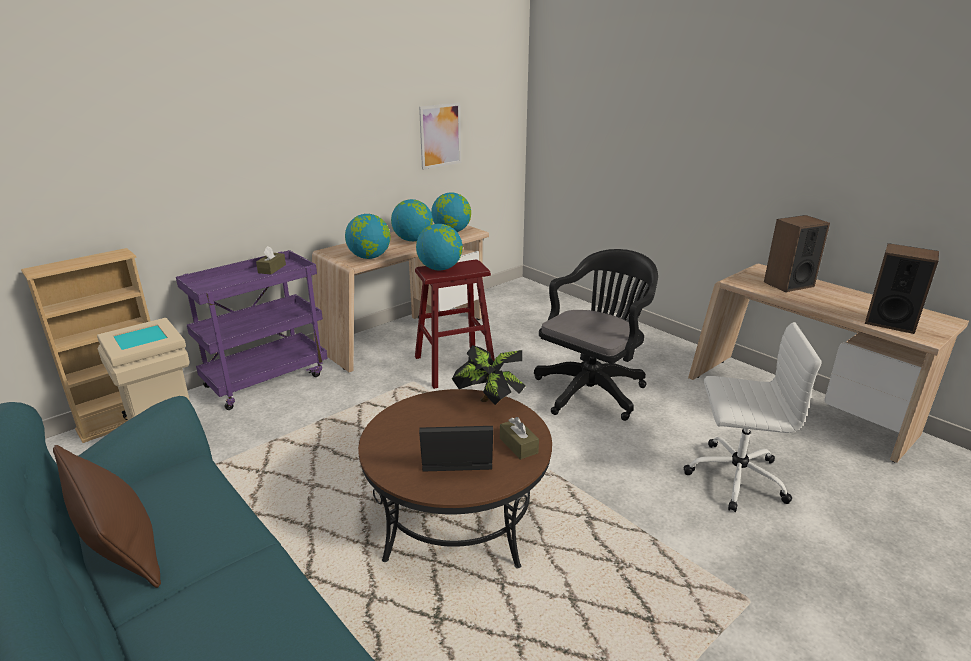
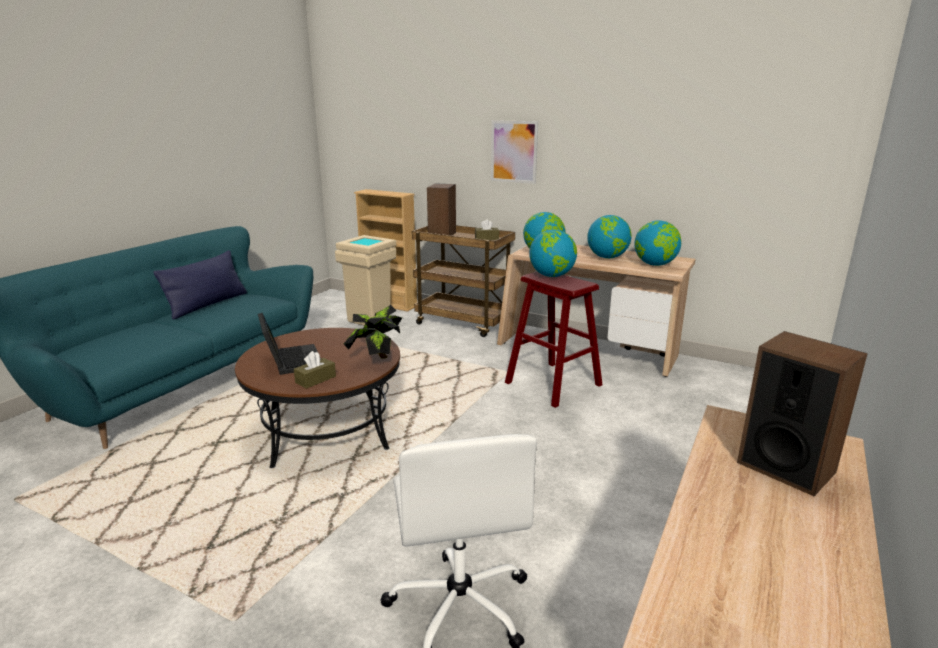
camera: 70 degrees right, 5 degrees down
brown pillow [53,445,161,588] -> blue pillow [153,250,247,320]
purple cart [176,250,328,410] -> brown cart [412,225,515,337]
picture [419,103,461,169] -> picture moved to [491,120,538,184]
black office chair [534,249,658,421] -> none
speaker [865,243,939,334] -> speaker moved to [427,183,456,236]

